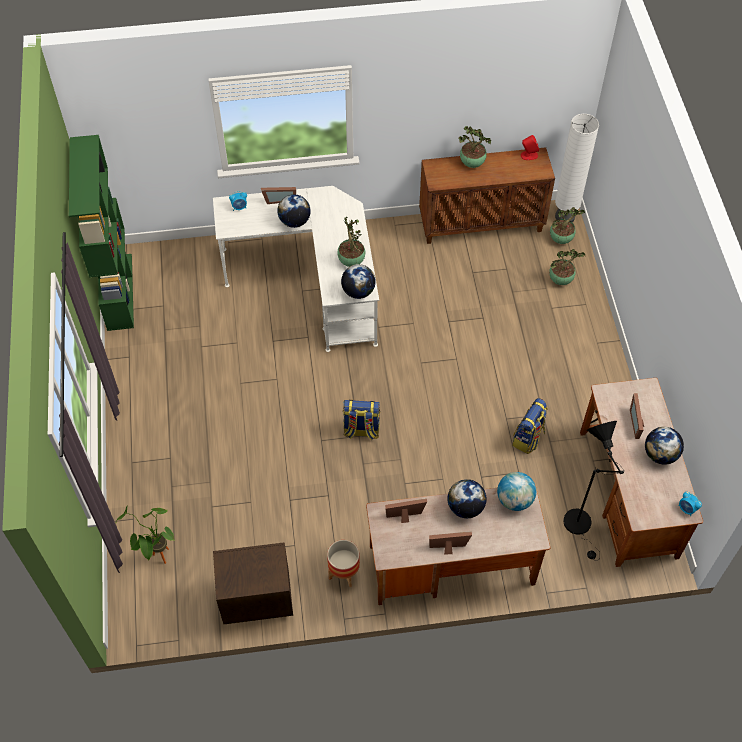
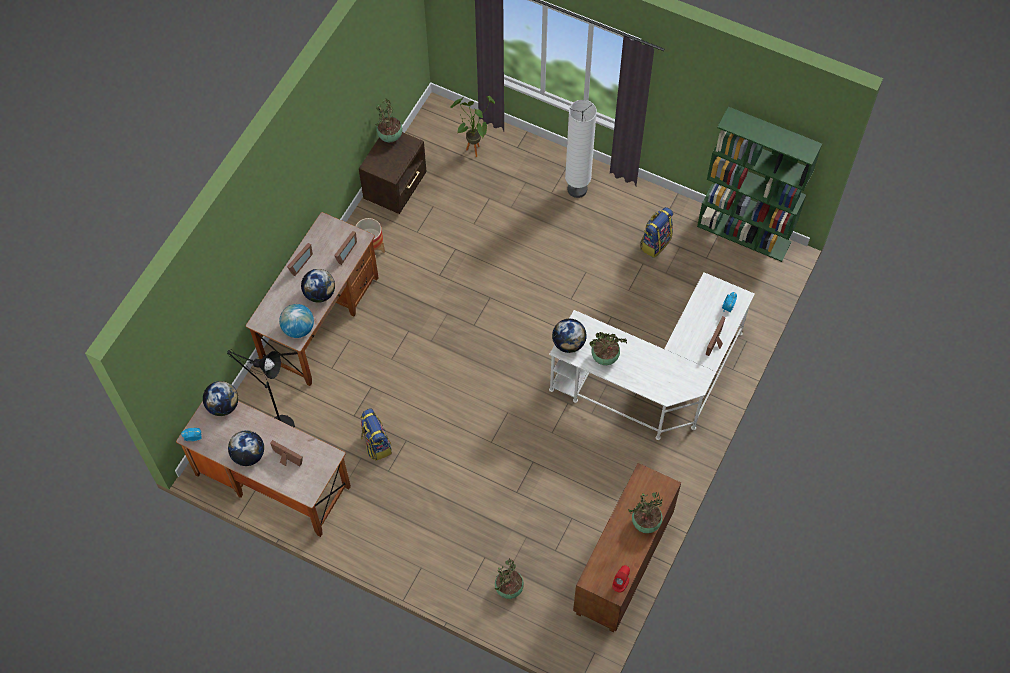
camera: 125 degrees right, 5 degrees up
globe [277,194,311,228] -> globe moved to [203,381,238,416]
backpack [343,400,380,440] -> backpack moved to [640,207,673,258]
potted plant [550,207,585,244] -> potted plant moved to [376,99,402,142]
white floor lamp [555,114,599,222] -> white floor lamp moved to [565,100,597,198]

